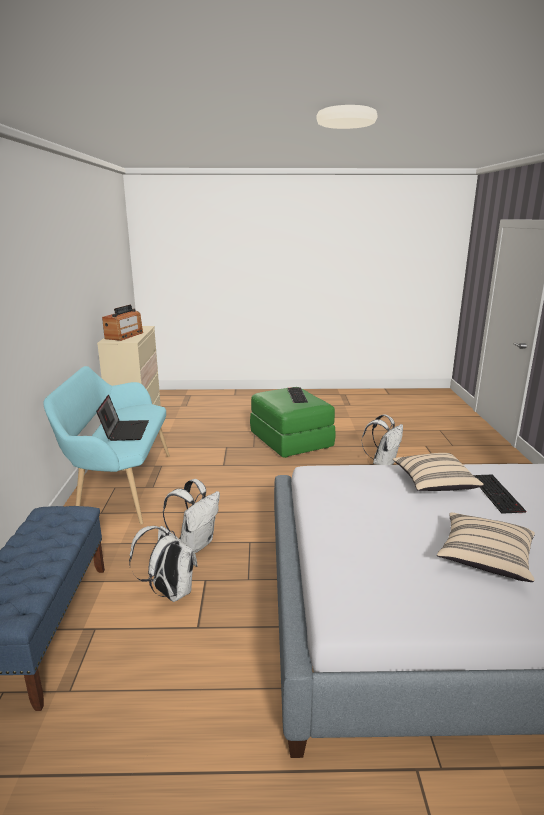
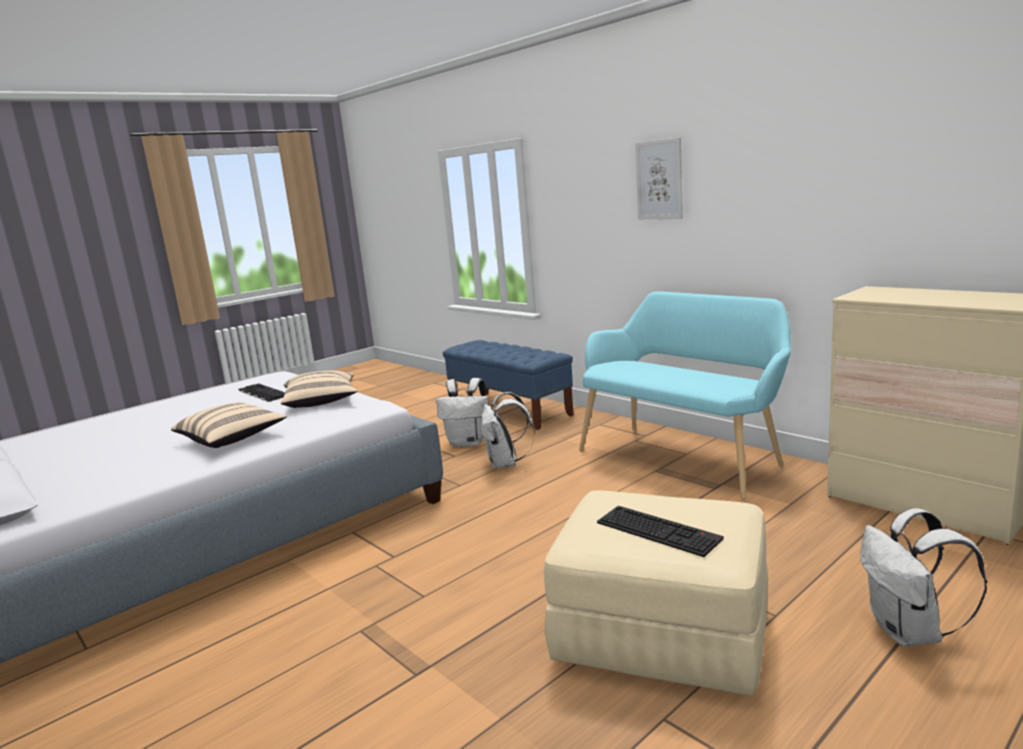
camera: 140 degrees right, 5 degrees down
laptop [96,395,149,441] -> none
radio [102,304,143,341] -> none
green ottoman [250,387,336,458] -> beige ottoman [544,490,768,696]
white backpack [361,414,403,465] -> white backpack moved to [860,508,988,647]
beige pillow [437,513,535,582] -> beige pillow moved to [281,371,357,408]
keyboard [473,474,526,514] -> keyboard moved to [239,383,285,402]
none -> picture [635,137,683,220]

